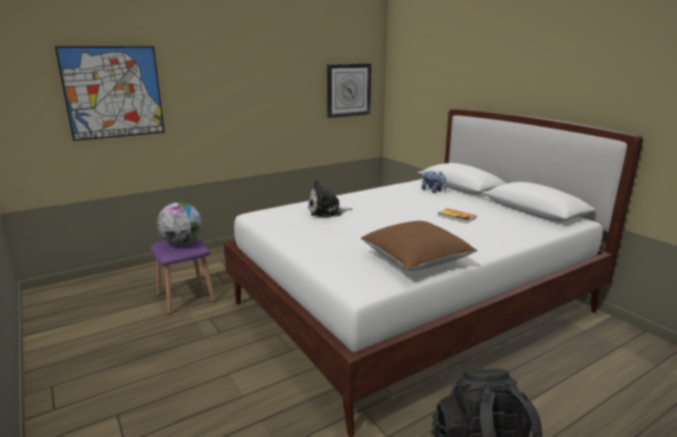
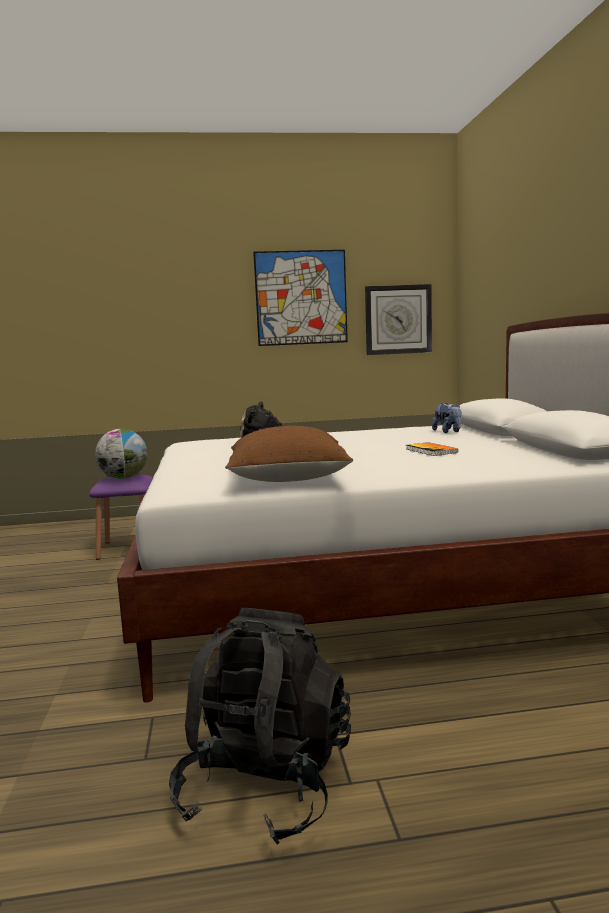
camera: 25 degrees right, 10 degrees down
picture [55,46,165,141] -> picture moved to [253,250,348,346]

